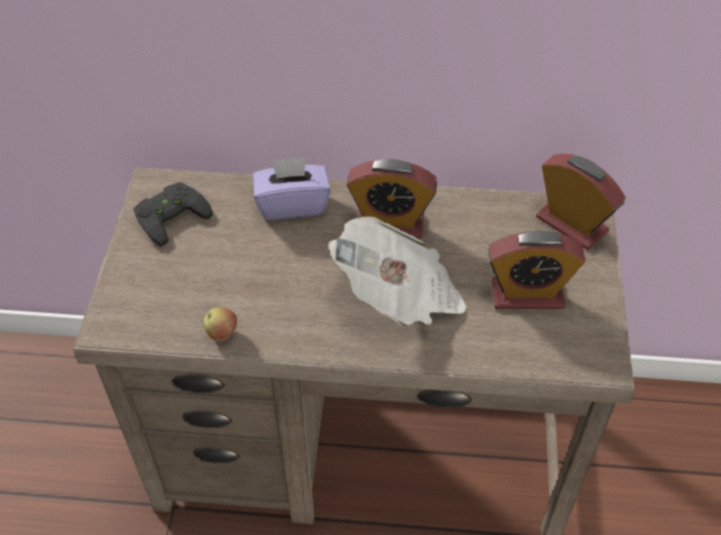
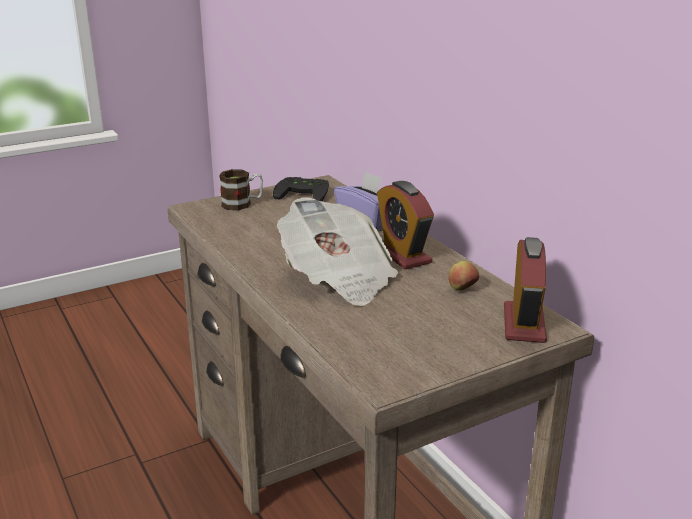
camera: 55 degrees right, 25 degrees down
apple [204,307,237,342] -> apple moved to [449,261,479,291]
alarm clock [488,230,586,309] -> none
none -> mug [219,169,263,210]

